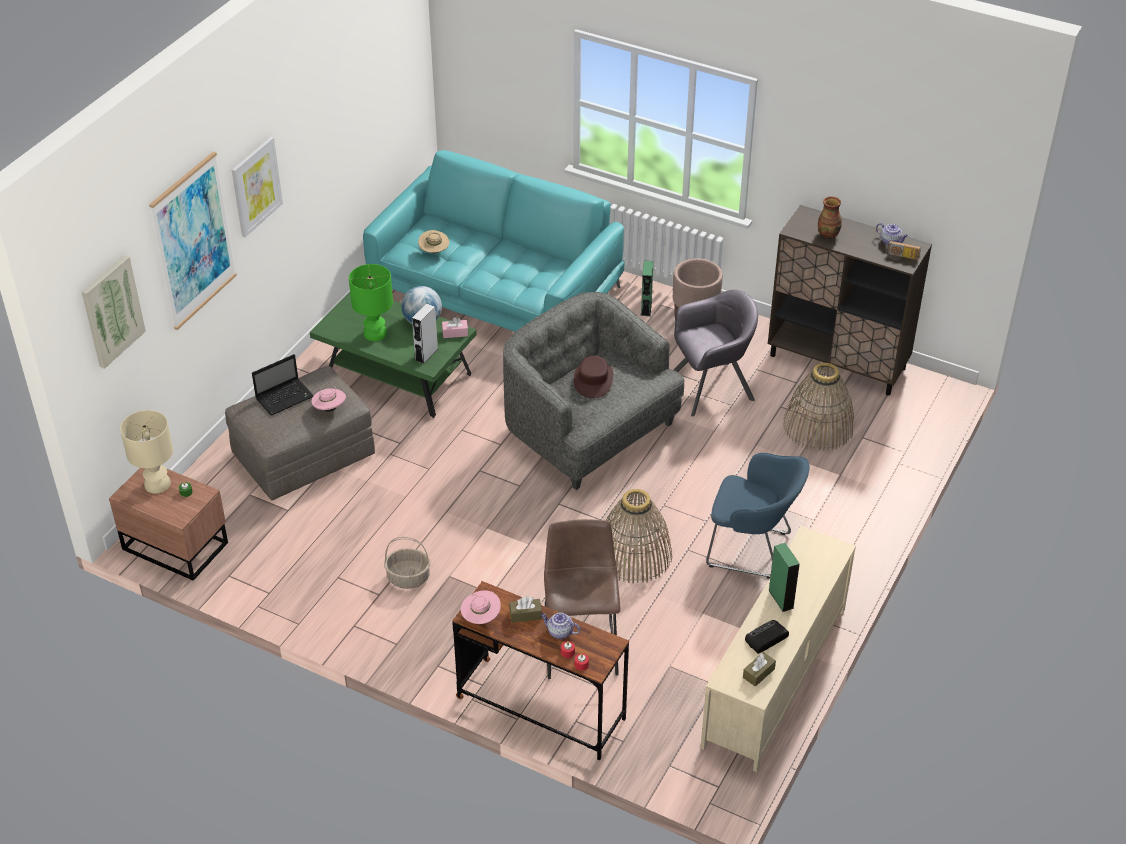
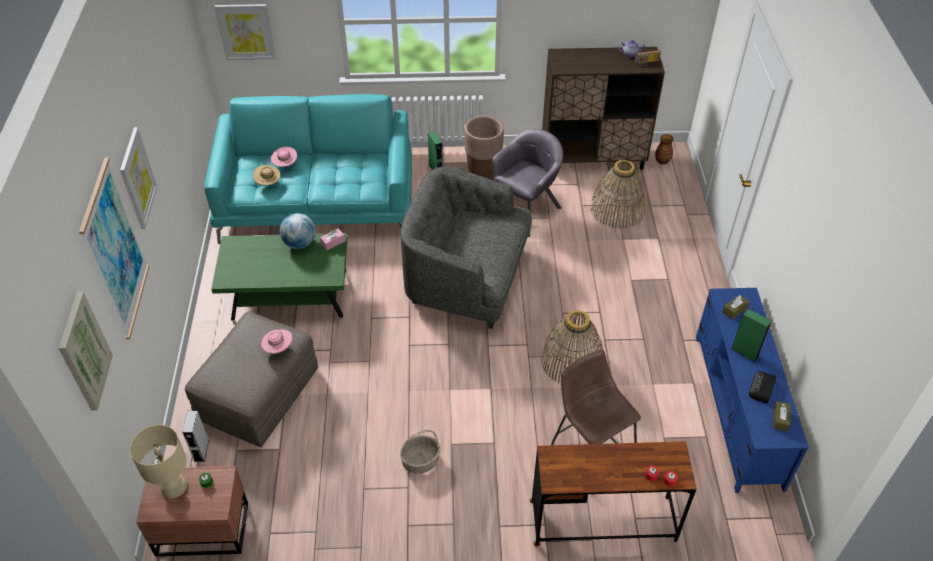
camera: 30 degrees left, 5 degrees up
laptop [252,354,314,416] -> none
green table lamp [349,264,393,341] -> none
grey speaker [412,303,438,364] -> grey speaker moved to [182,411,209,462]
pink hat [461,590,501,624] -> pink hat moved to [271,146,297,167]
brown tissue box [509,596,542,623] -> brown tissue box moved to [722,295,750,320]
teapot [541,613,580,639] -> none
brown hat [574,356,613,398] -> none
beige tv stand [700,526,856,772] -> blue tv stand [696,288,809,493]
blue armchair [706,453,810,579] -> none
vase [818,196,842,239] -> vase moved to [655,134,673,164]
none -> picture [214,4,276,60]

